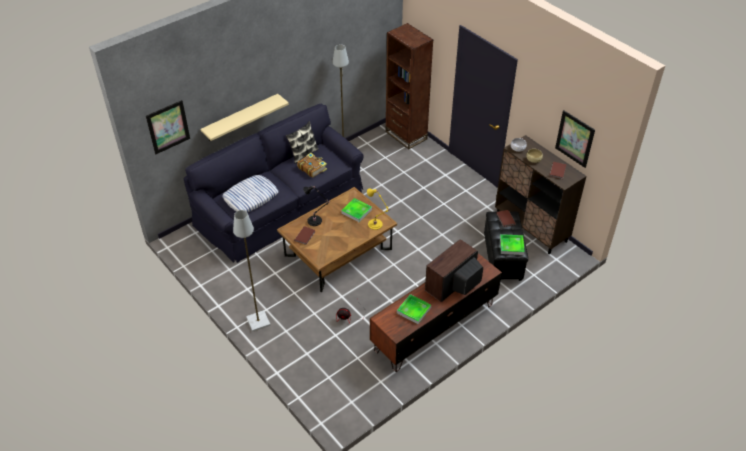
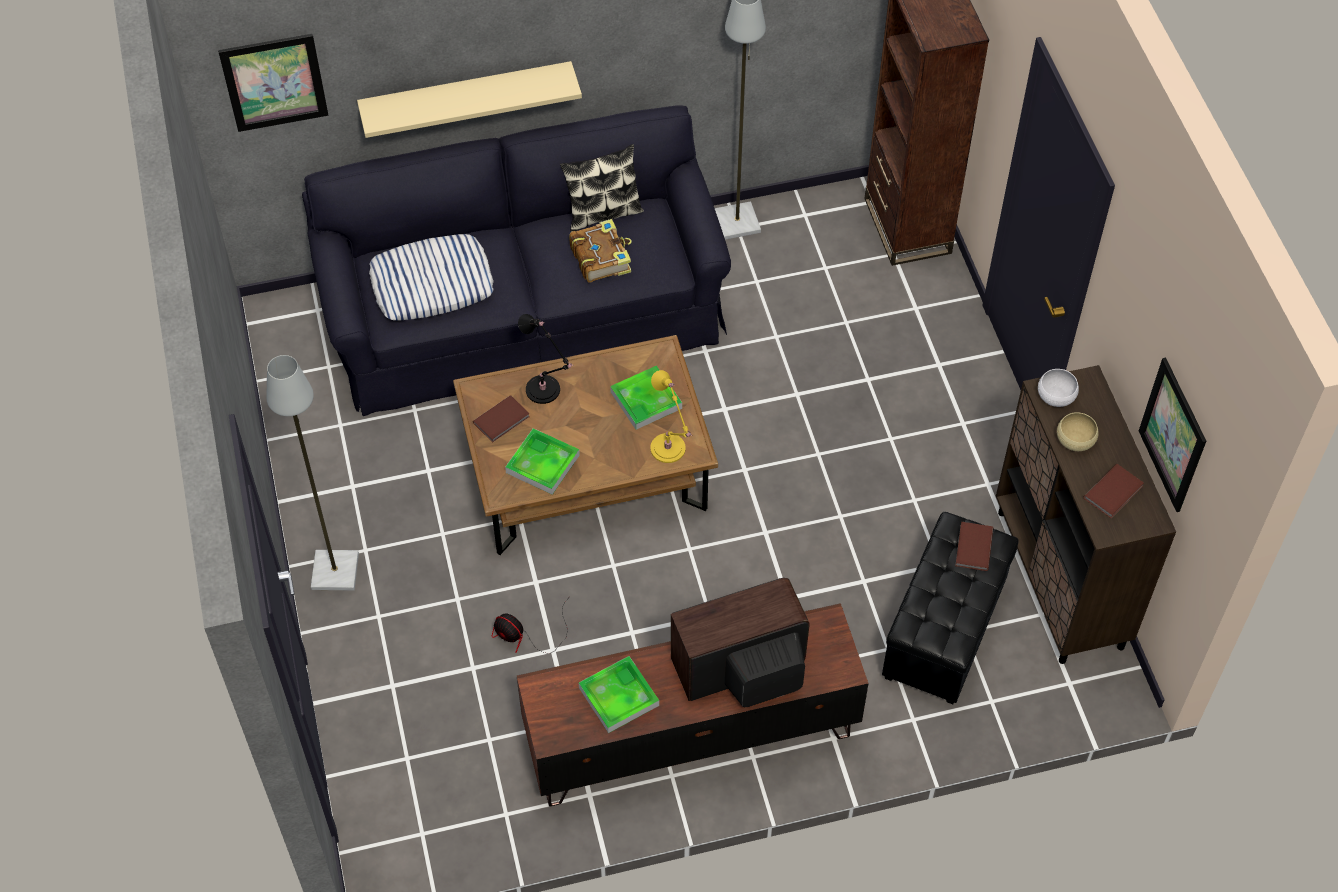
camera: 25 degrees right, 10 degrees up
tray [500,234,525,255] -> tray moved to [505,428,580,495]

